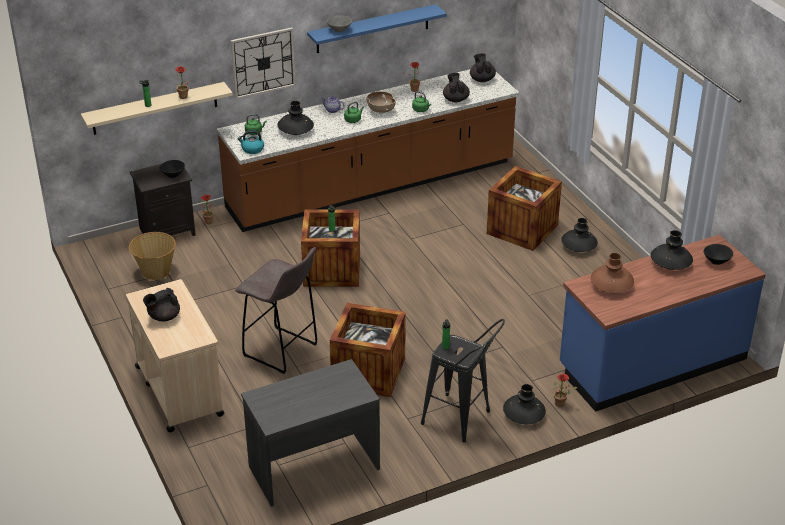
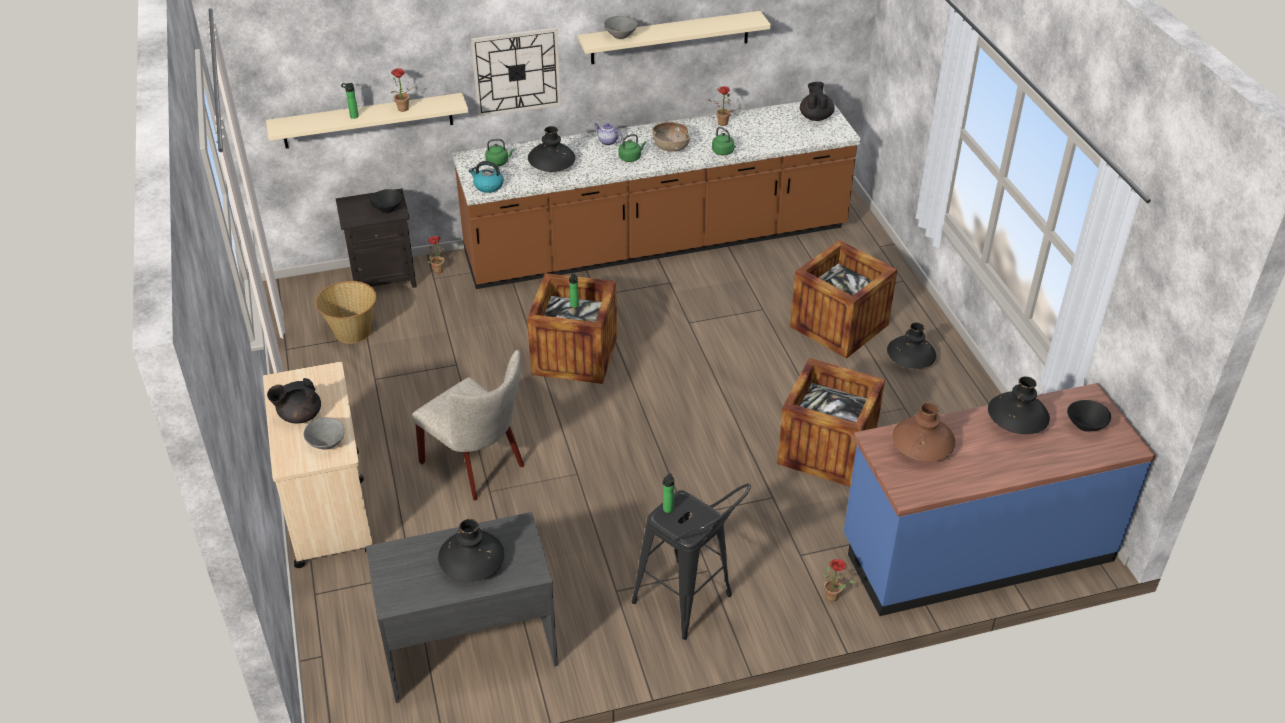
camera: 10 degrees right, 5 degrees up
grey stool [235,247,318,374] -> beige chair [412,350,524,500]
blue shelf [307,4,447,53] -> beige shelf [578,11,771,64]
crate [330,303,406,397] -> crate moved to [777,358,885,487]
black teapot [443,73,470,102] -> none
black vase [503,384,546,424] -> black vase moved to [438,519,504,582]
none -> grey bowl [303,417,345,449]

